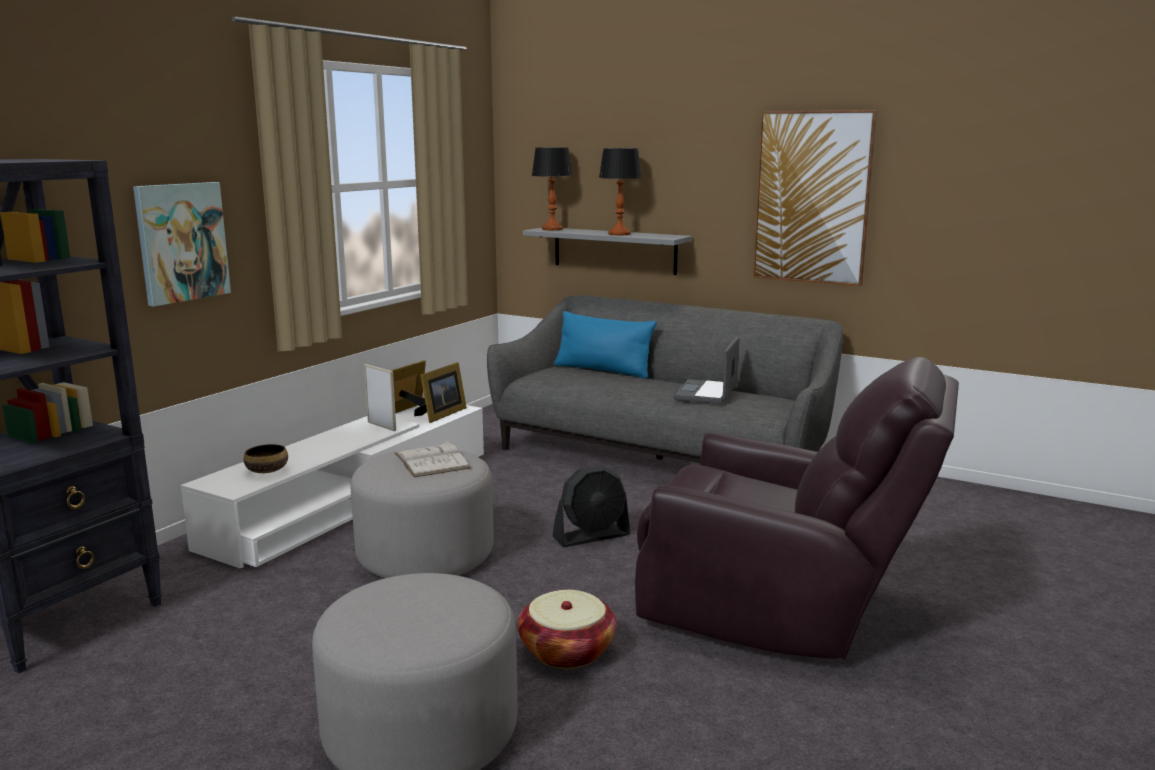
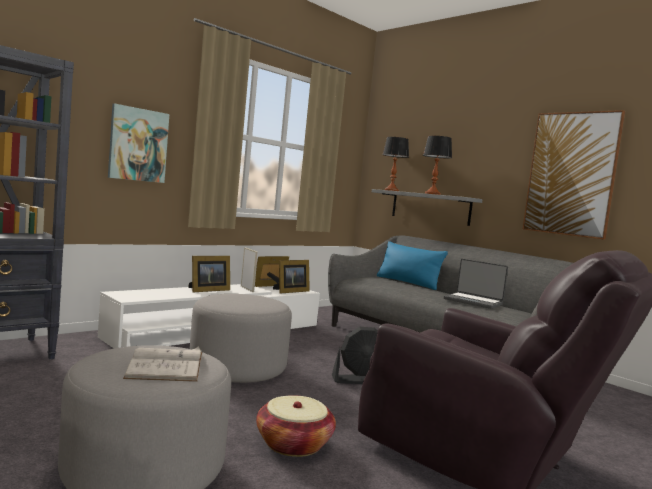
camera: 15 degrees right, 10 degrees down
bowl [243,444,288,473] -> none
white book [394,441,471,478] -> white book moved to [123,346,202,382]
laptop [673,336,739,404] -> laptop turned 90 degrees counterclockwise [444,259,508,309]
none -> picture frame [188,256,230,292]

